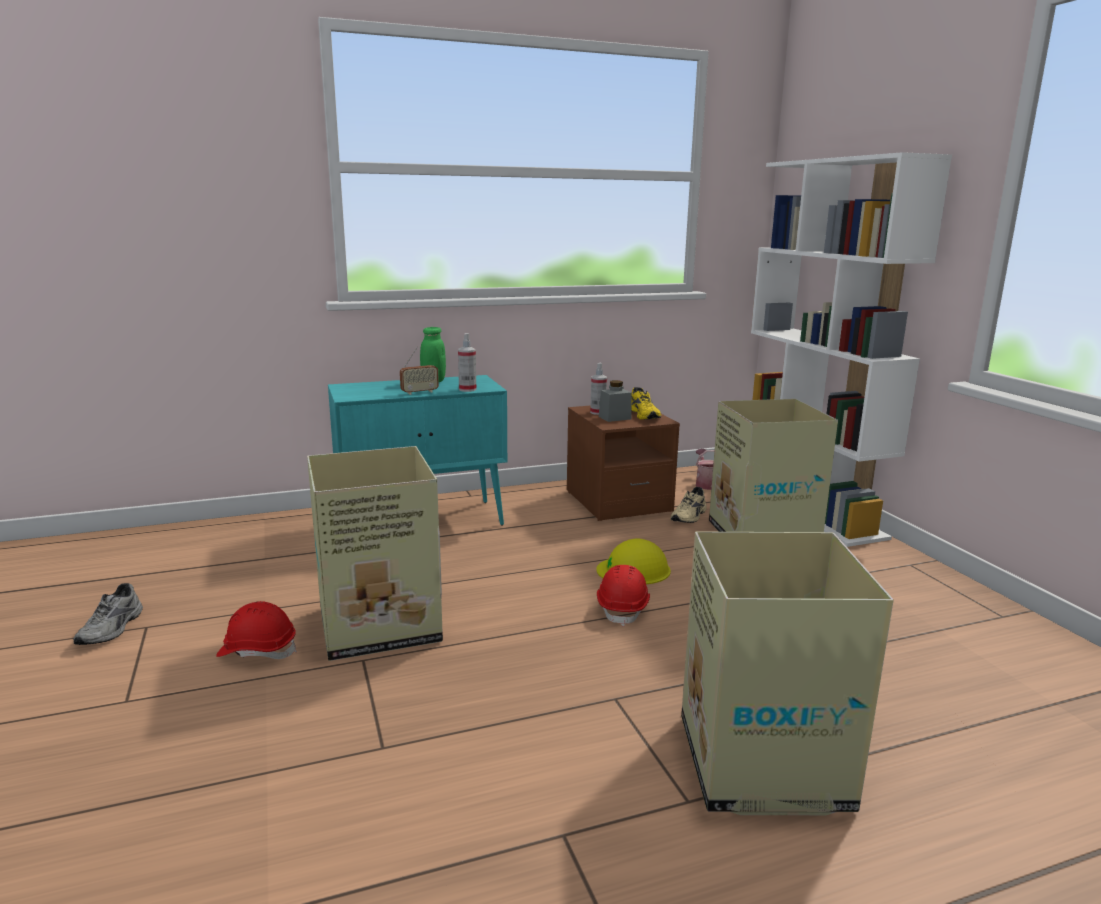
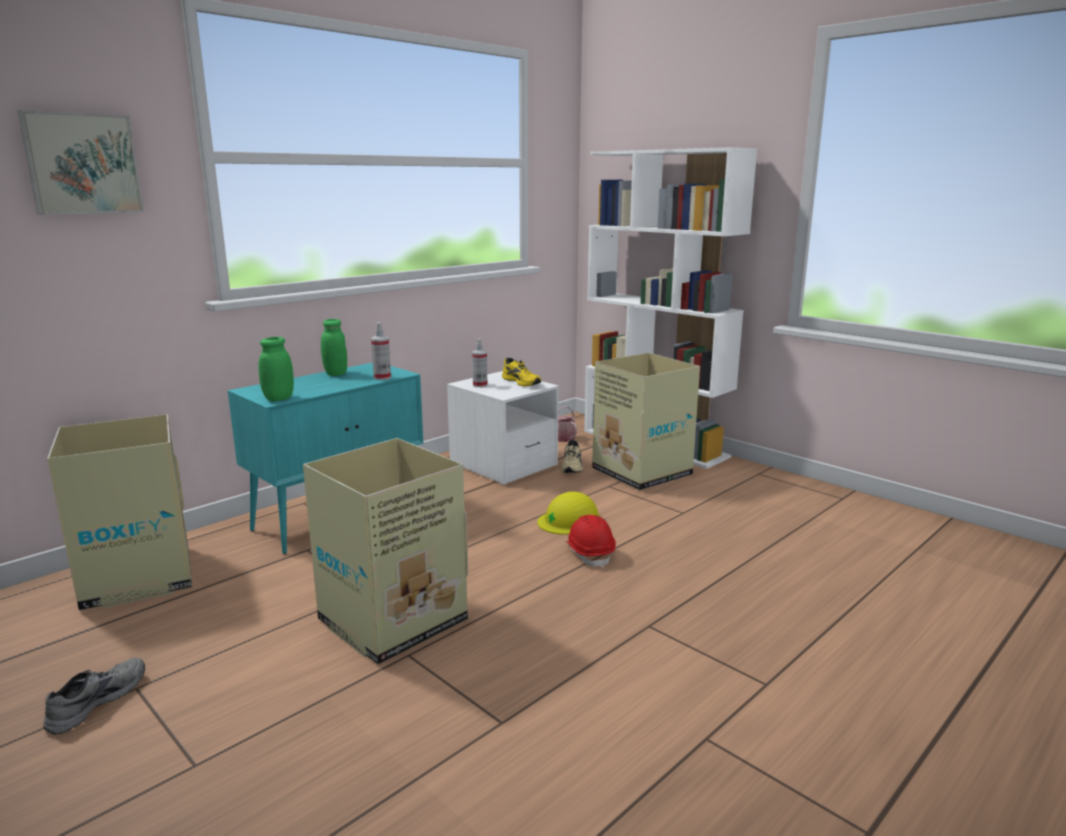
camera: 25 degrees left, 0 degrees up
grey shoe [73,583,143,645] -> grey shoe turned 135 degrees counterclockwise [43,658,145,735]
red hard hat [216,601,297,659] -> none
radio [400,347,439,395] -> none
brown nightstand [567,405,680,521] -> white nightstand [447,371,559,485]
grey jar [599,380,632,422] -> none
cardboard box [681,531,894,815] -> cardboard box moved to [47,414,192,610]
none -> picture [17,110,144,215]
none -> green jar [259,337,294,401]

